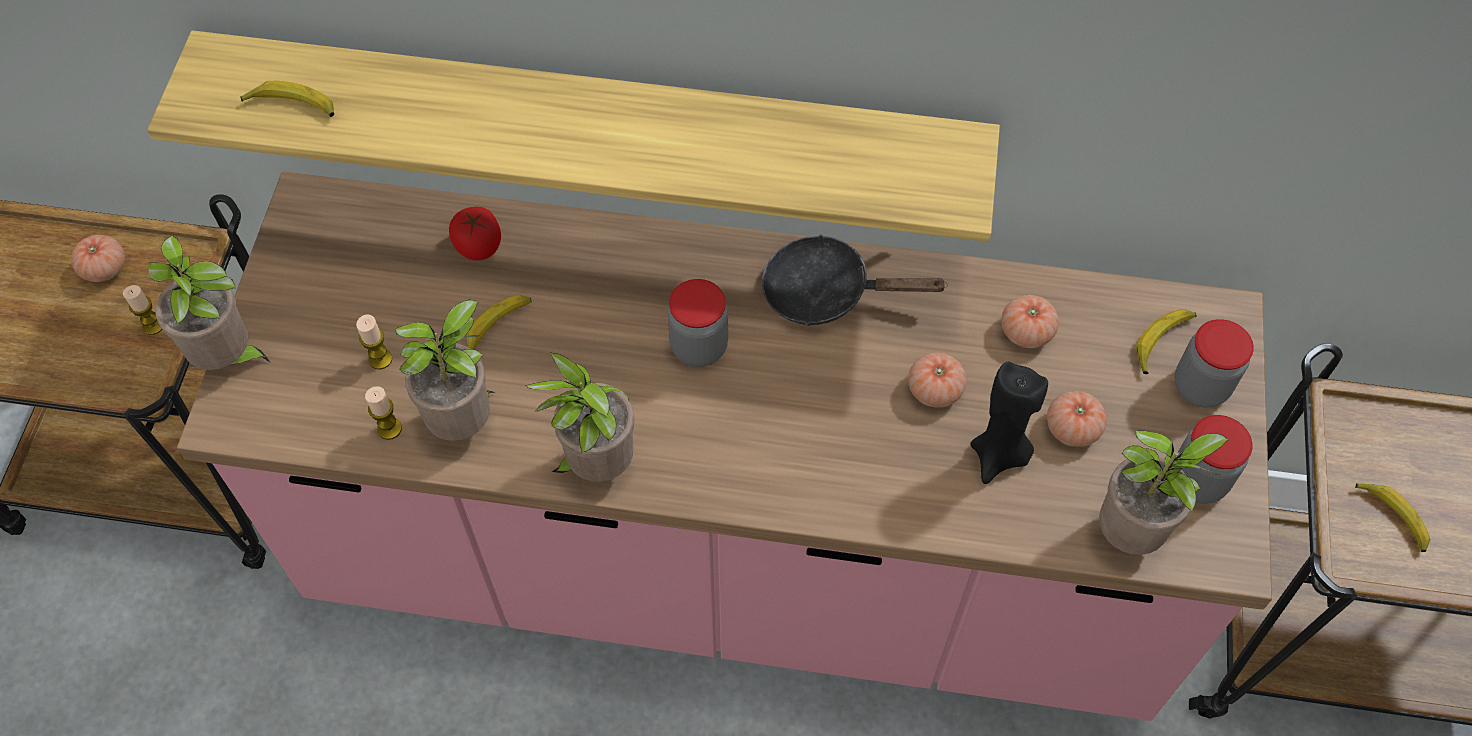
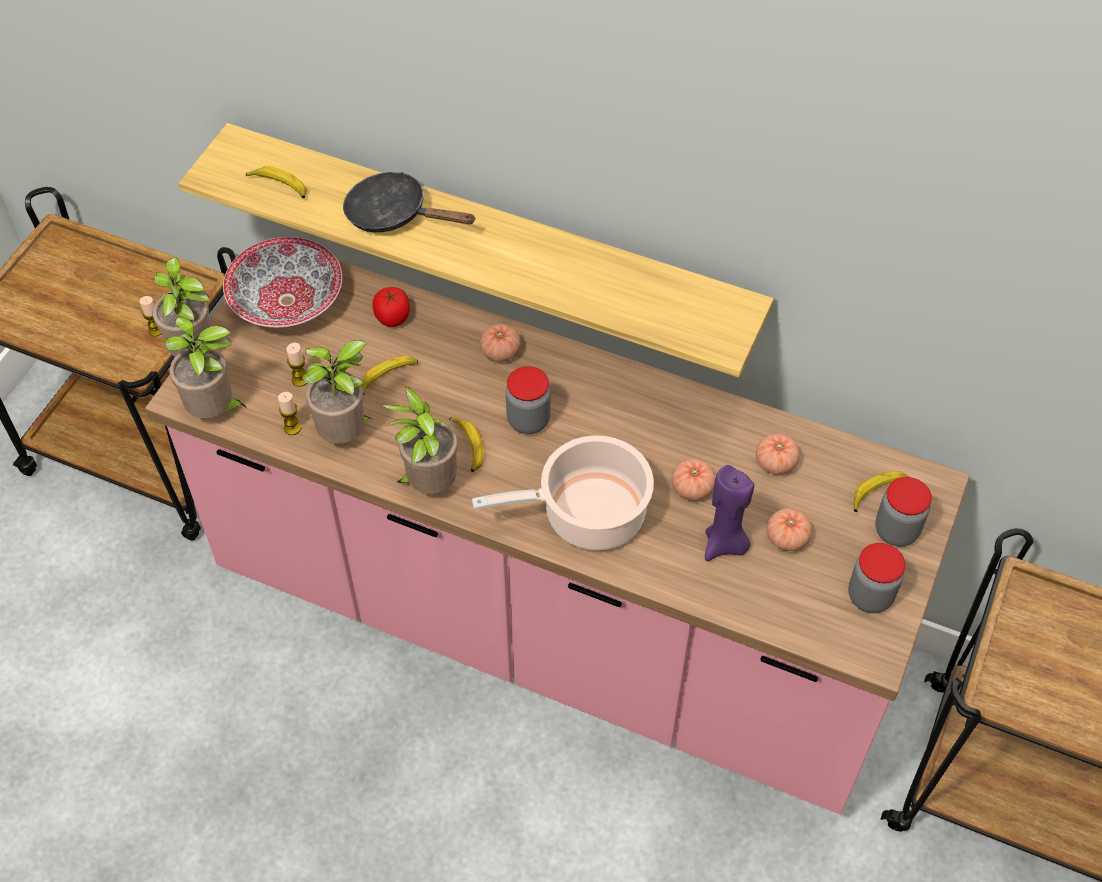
camera: 15 degrees right, 5 degrees down
tomato [71,235,125,282] -> tomato moved to [479,324,521,362]
black frying pan [762,234,948,326] -> black frying pan moved to [343,172,476,232]
black candle [970,362,1048,484] -> purple candle [705,465,754,561]
potted plant [1099,430,1228,555] -> potted plant moved to [165,317,247,418]
banana [1355,483,1430,552] -> banana moved to [449,417,483,472]
none -> bowl [223,237,342,328]
none -> cooking pot [472,435,654,551]

